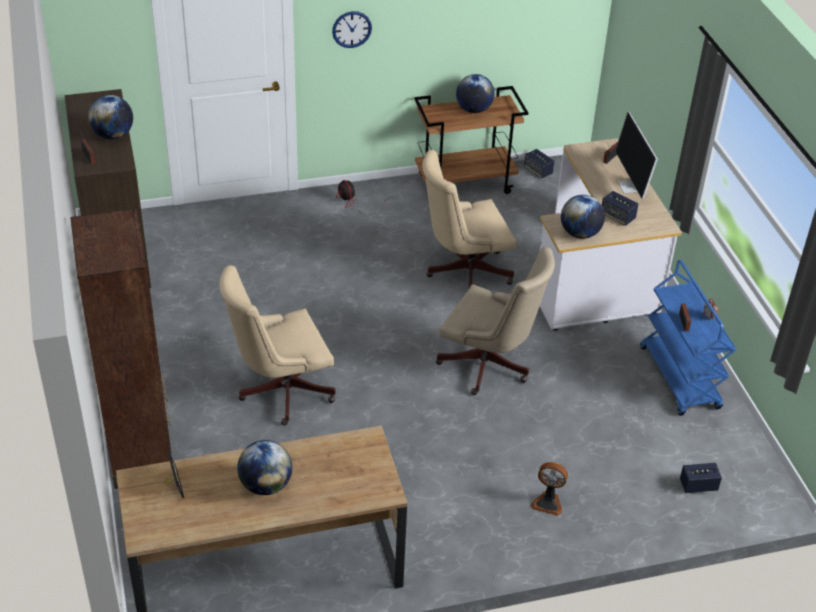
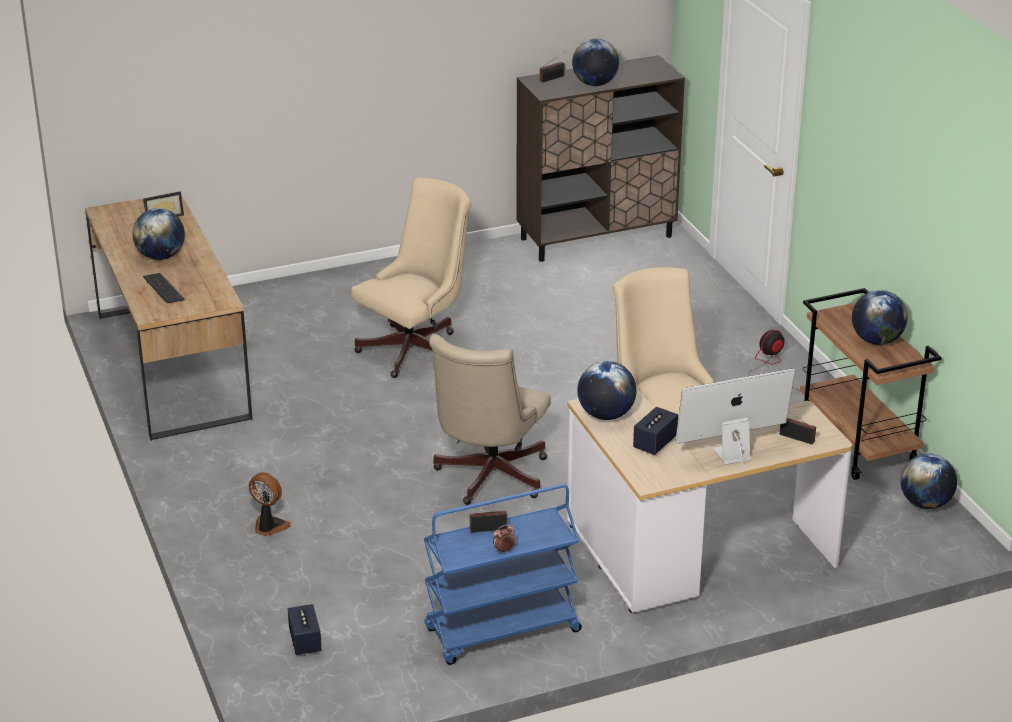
camera: 85 degrees right, 10 degrees down
brown bookcase [70,209,171,489] -> none
beige office chair [219,265,336,426] -> beige office chair turned 75 degrees clockwise [351,177,472,378]
wall clock [332,11,372,48] -> none
speaker [524,149,554,178] -> globe [900,454,957,509]
fan [531,462,568,516] -> fan turned 105 degrees clockwise [249,472,291,536]
none -> keyboard [143,273,185,303]

